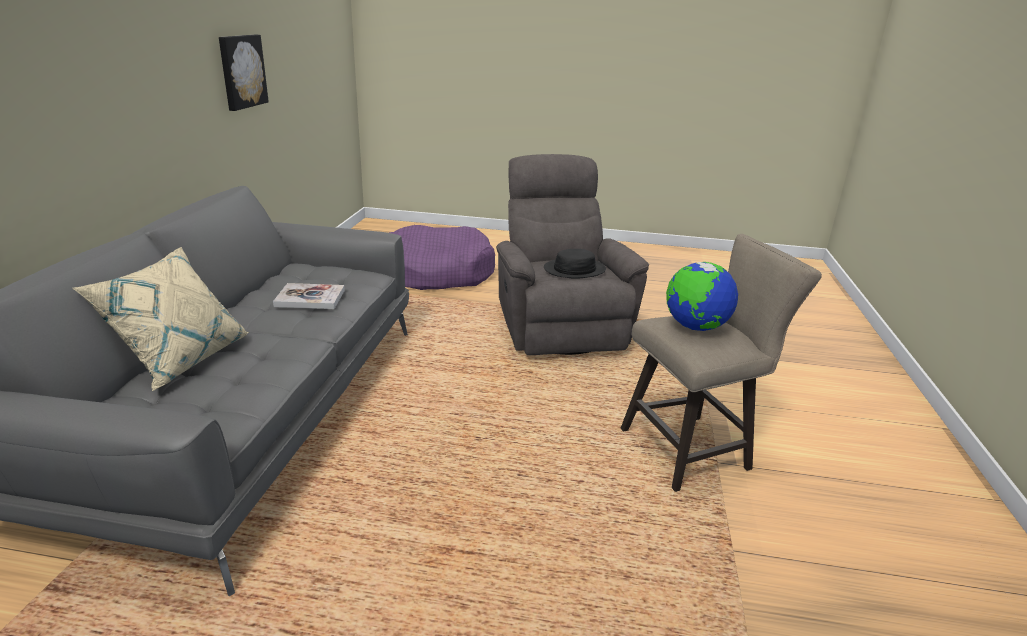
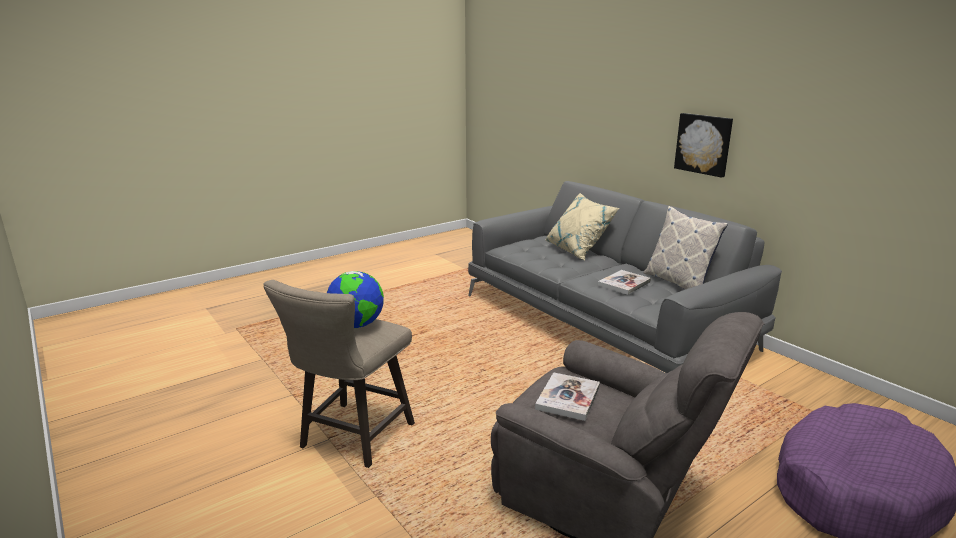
camera: 135 degrees right, 5 degrees down
picture [219,35,269,111] -> picture moved to [674,113,733,178]
black hat [544,249,606,279] -> book [535,372,600,421]
none -> pillow [643,206,728,289]

